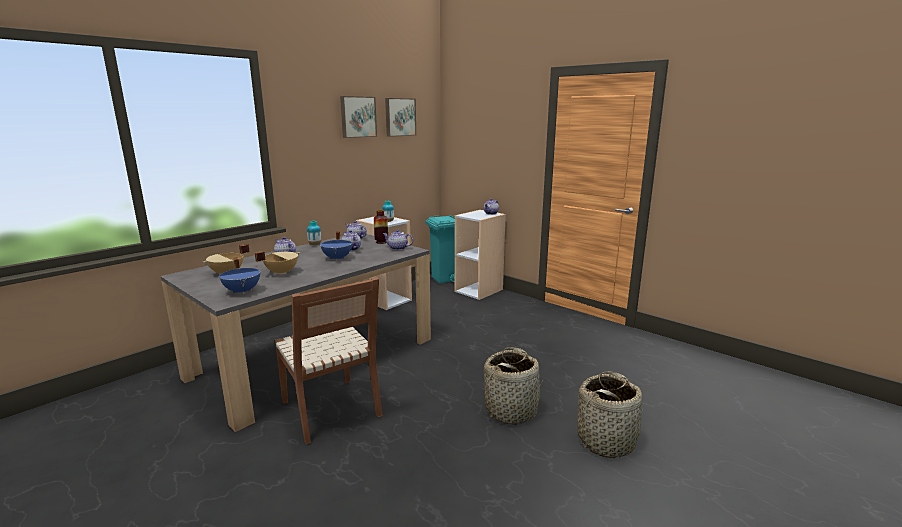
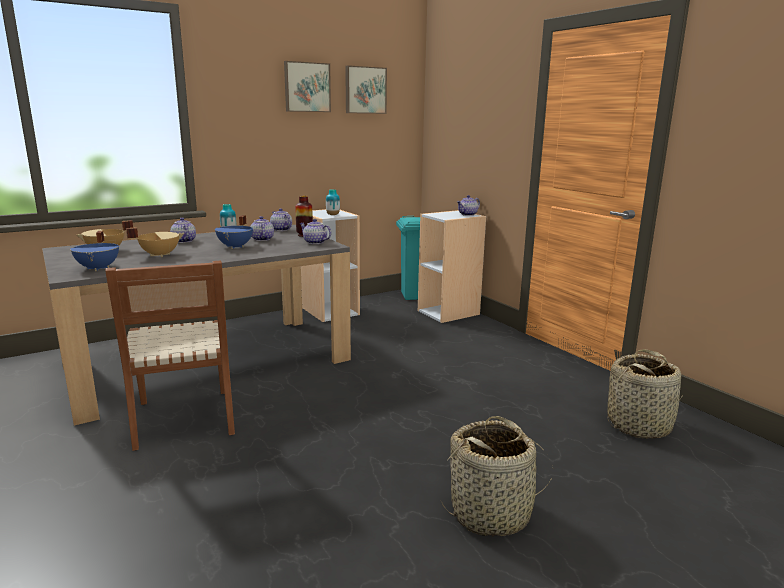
camera: 15 degrees right, 0 degrees up
basket [484,347,543,425] -> basket moved to [607,349,683,439]

